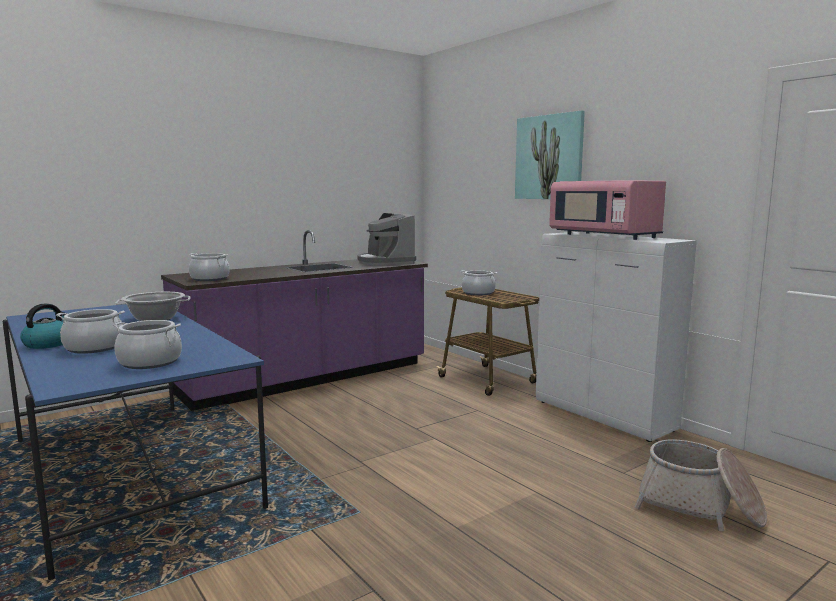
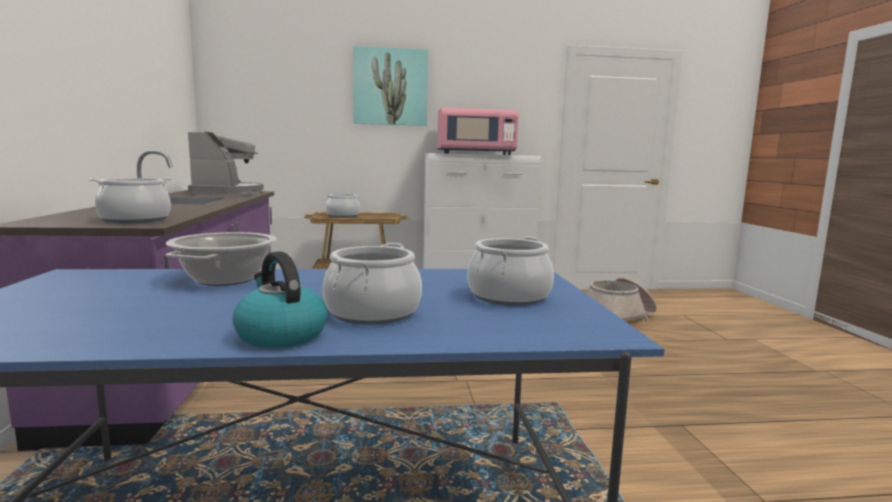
camera: 60 degrees left, 0 degrees up
coffee machine [358,213,416,266] -> coffee machine turned 105 degrees counterclockwise [188,132,264,195]

